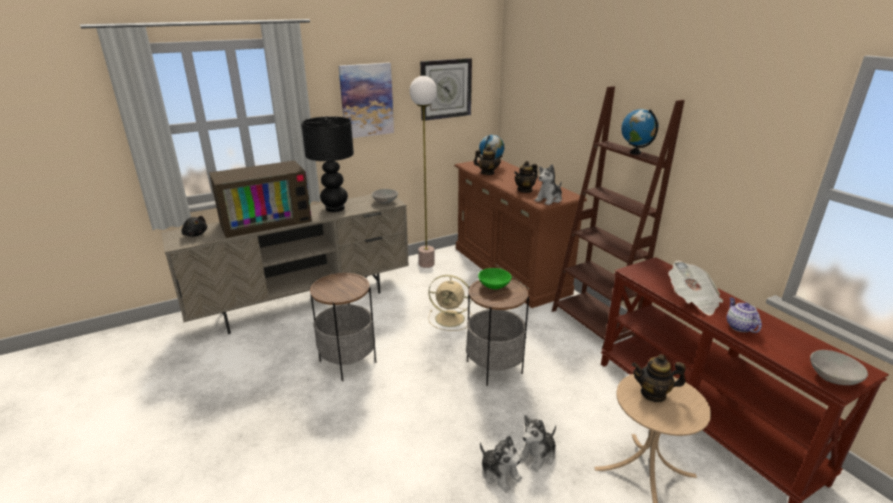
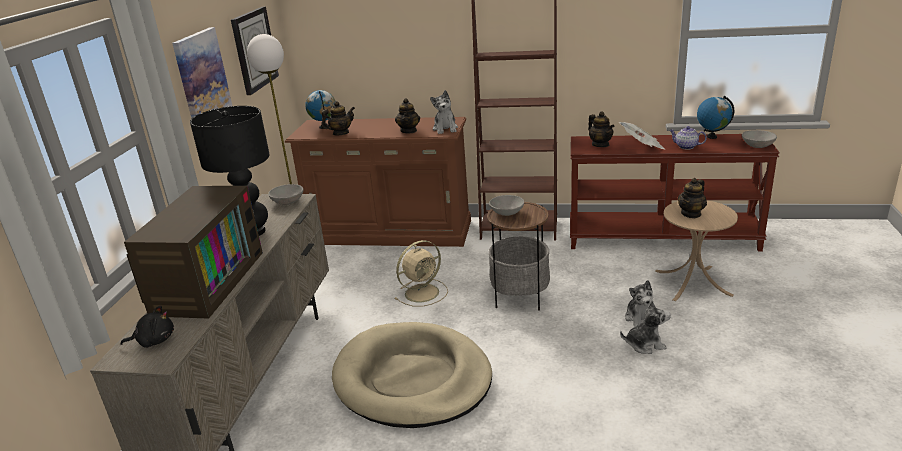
camera: 50 degrees left, 0 degrees up
side table [310,272,376,381] -> beige dog bed [332,322,492,428]
green bowl [478,268,512,289] -> grey bowl [489,195,524,216]
globe [621,109,659,154] -> globe moved to [697,96,734,139]
none -> teapot [588,111,614,147]

